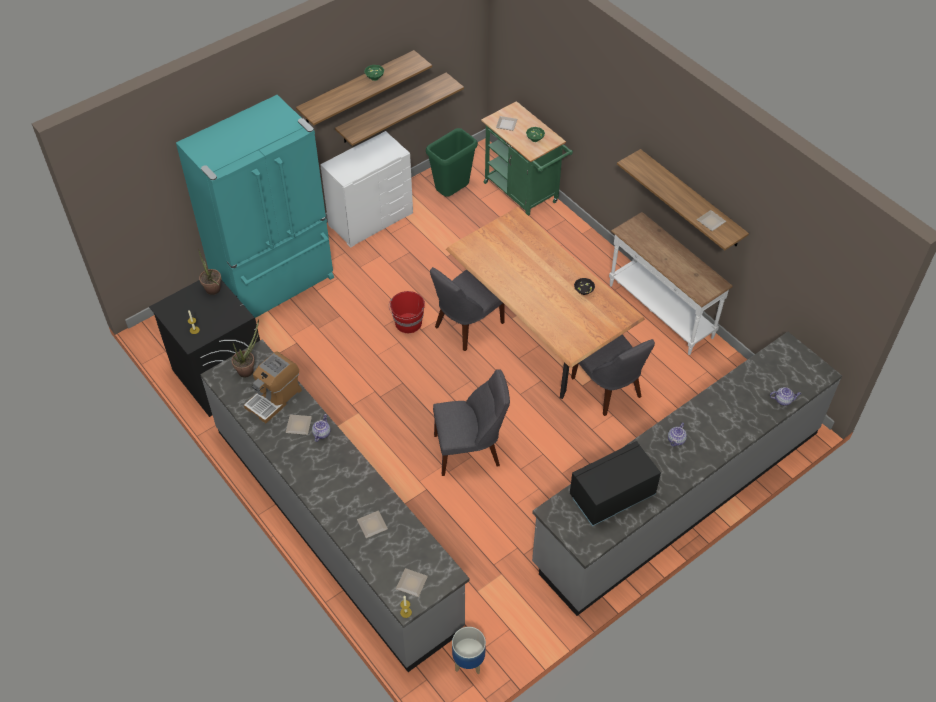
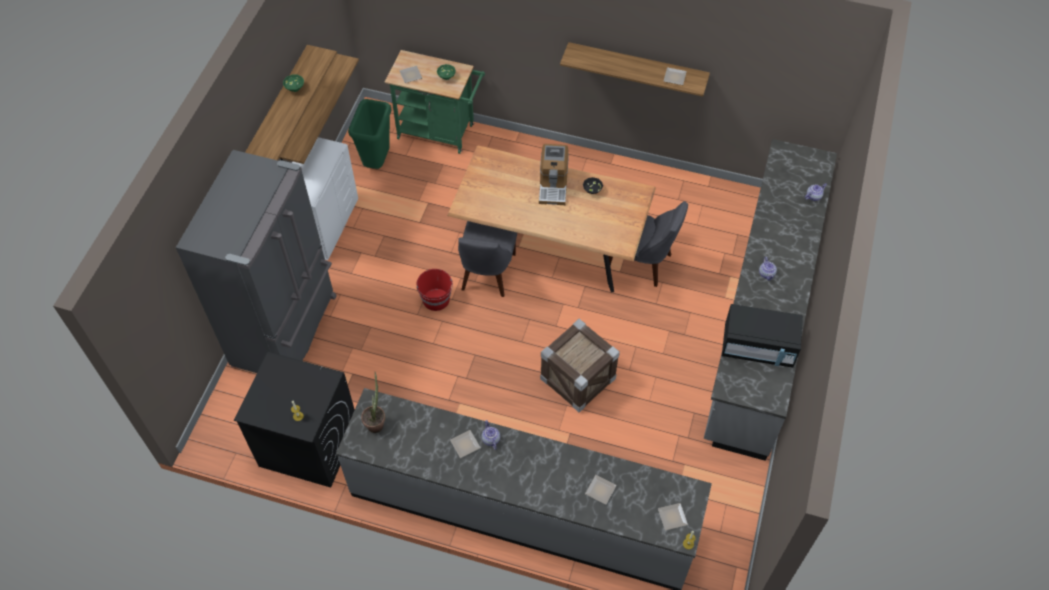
camera: 35 degrees left, 5 degrees up
turquoise fridge [176,95,334,318] -> grey fridge [176,150,337,373]
potted plant [198,249,221,295] -> none
coffee machine [244,352,302,423] -> coffee machine moved to [539,144,569,205]
grey chair [433,369,510,476] -> crate [540,319,620,413]
planter [452,627,486,674] -> none
black microwave [570,441,661,526] -> black microwave turned 105 degrees counterclockwise [722,304,803,368]
white console table [609,212,733,355] -> none

